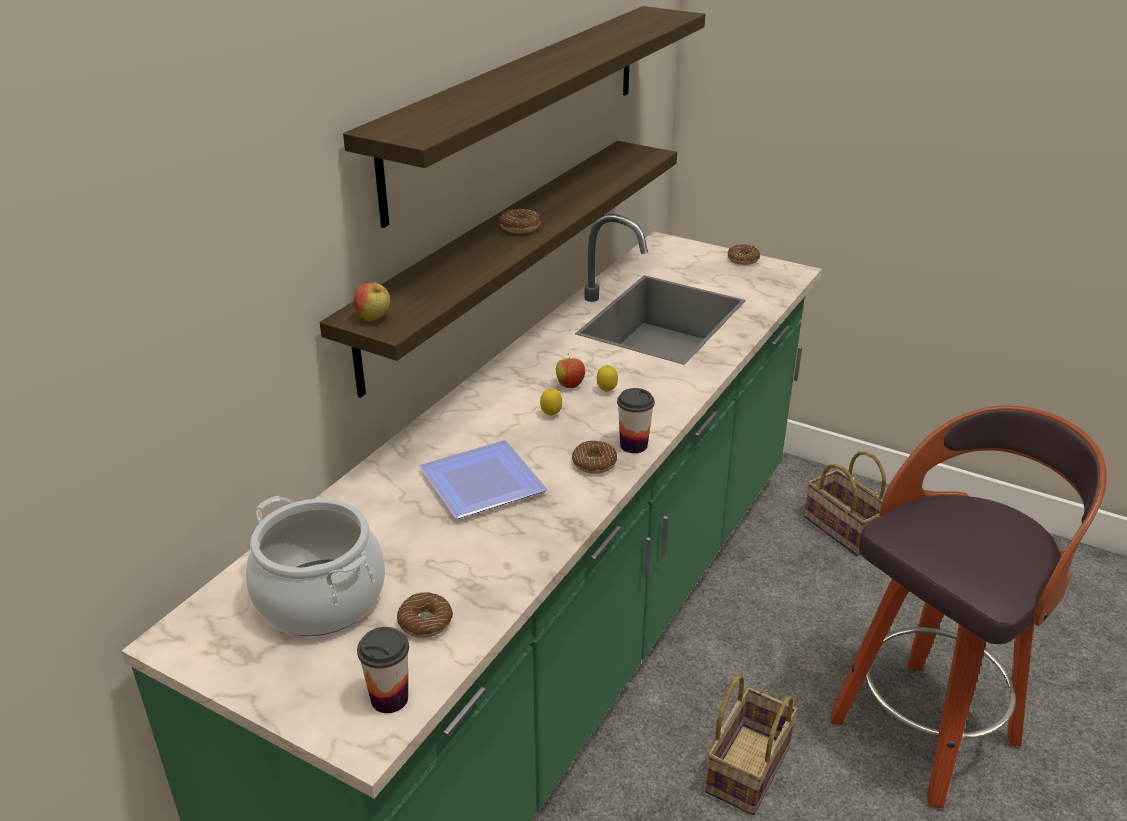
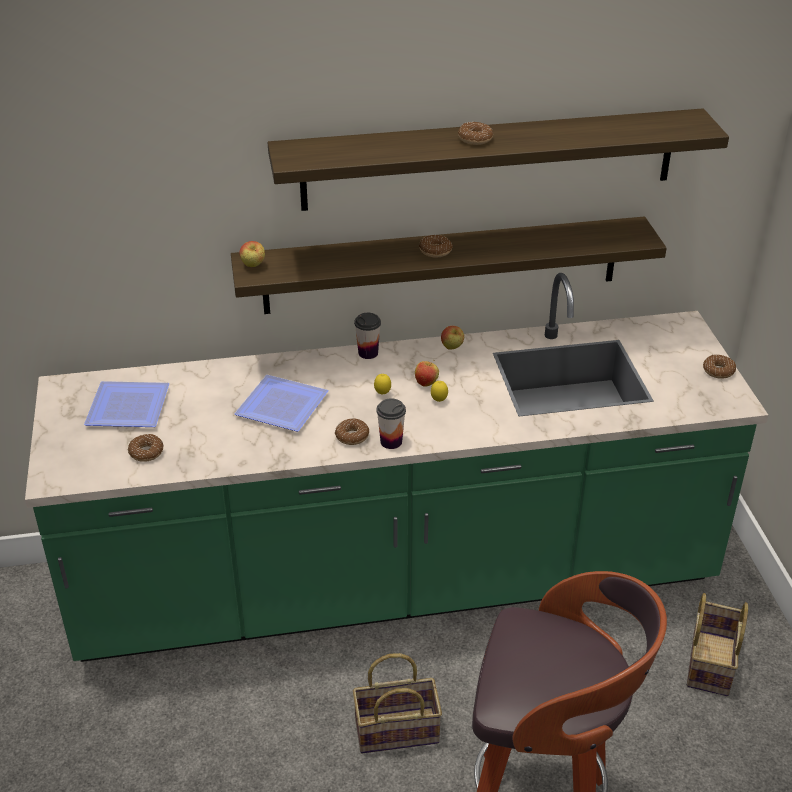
camera: 50 degrees right, 5 degrees up
cooking pot [246,496,385,636] -> plate [84,381,170,427]
cup [357,627,409,713] -> cup moved to [354,313,381,359]
none -> apple [441,326,464,350]
none -> donut [458,122,493,145]

